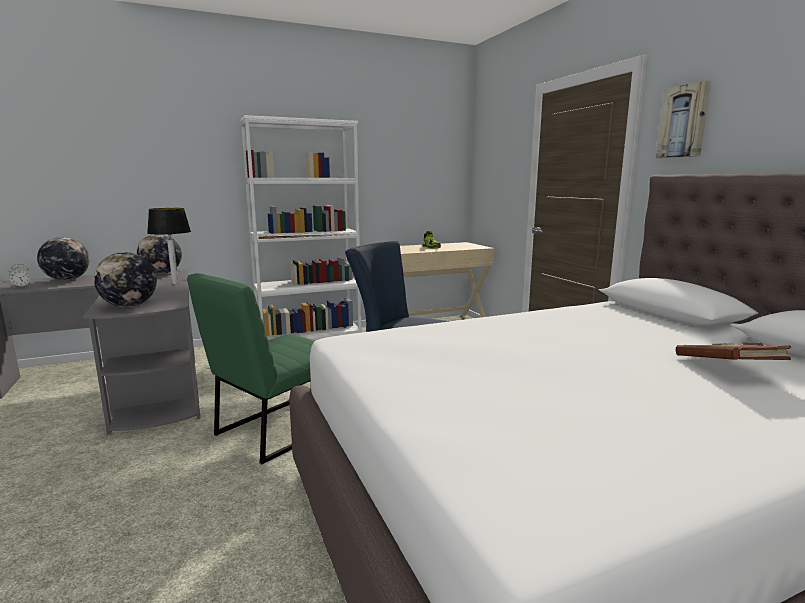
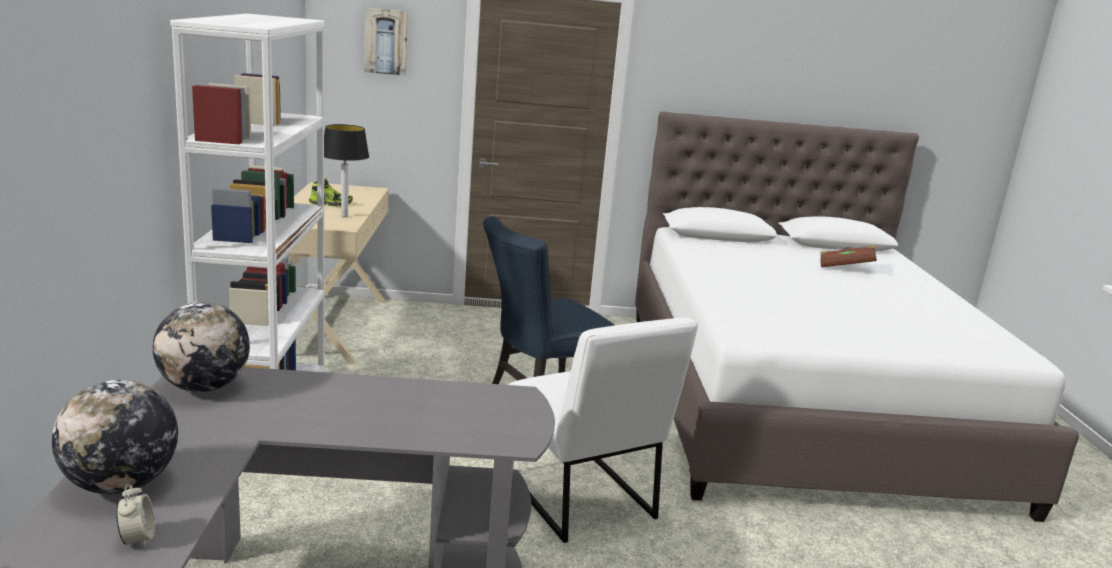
camera: 70 degrees left, 5 degrees up
globe [94,252,157,307] -> none
table lamp [147,208,191,284] -> table lamp moved to [324,124,369,217]
green chair [187,273,314,464] -> white chair [508,317,698,543]
picture [656,81,711,158] -> picture moved to [364,8,408,76]

